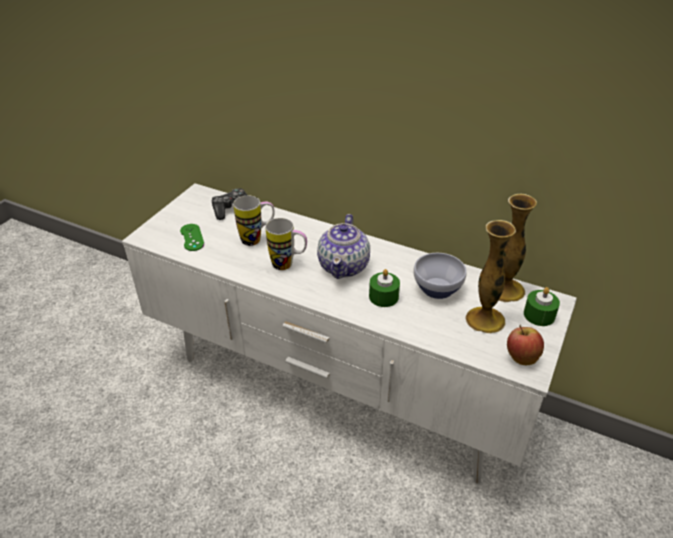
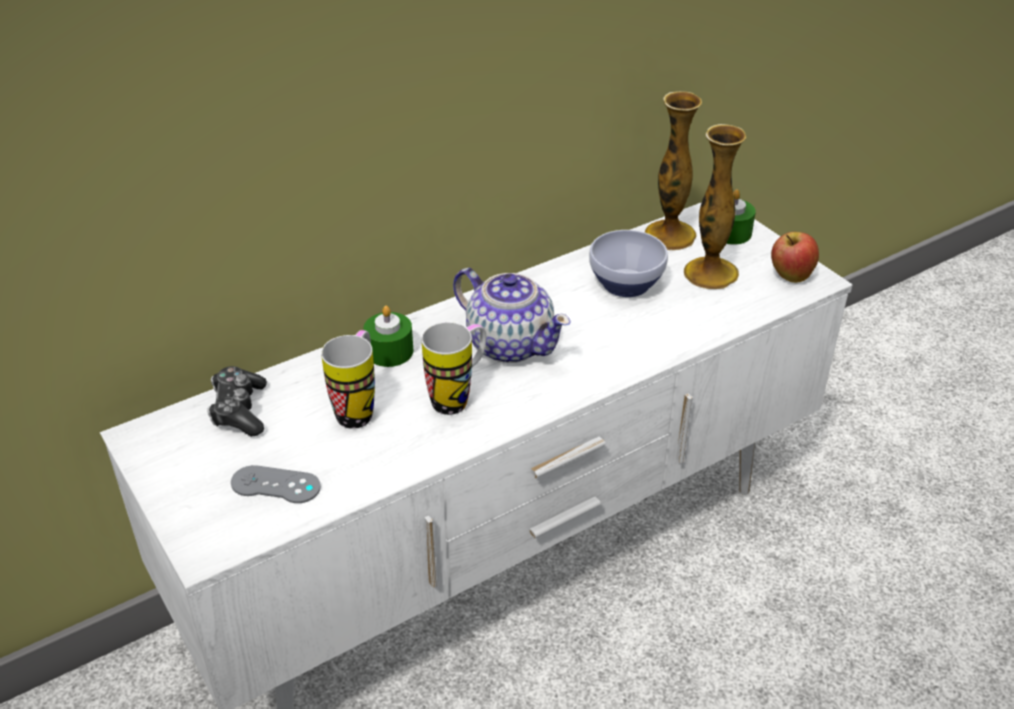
camera: 60 degrees left, 0 degrees up
green game controller [180,224,204,251] -> grey game controller [231,465,321,503]
green candle [369,269,400,307] -> green candle moved to [363,306,414,367]

